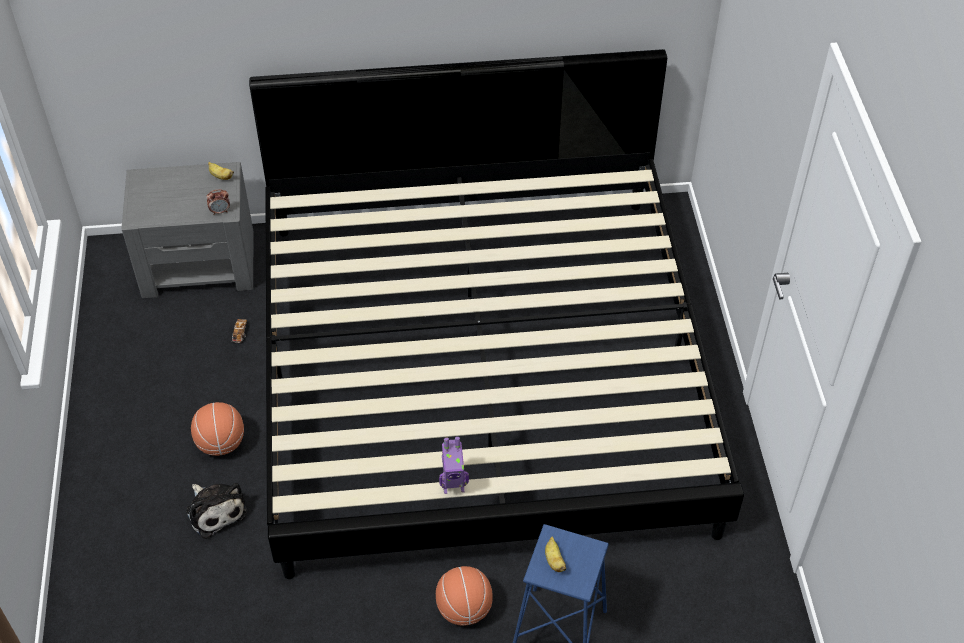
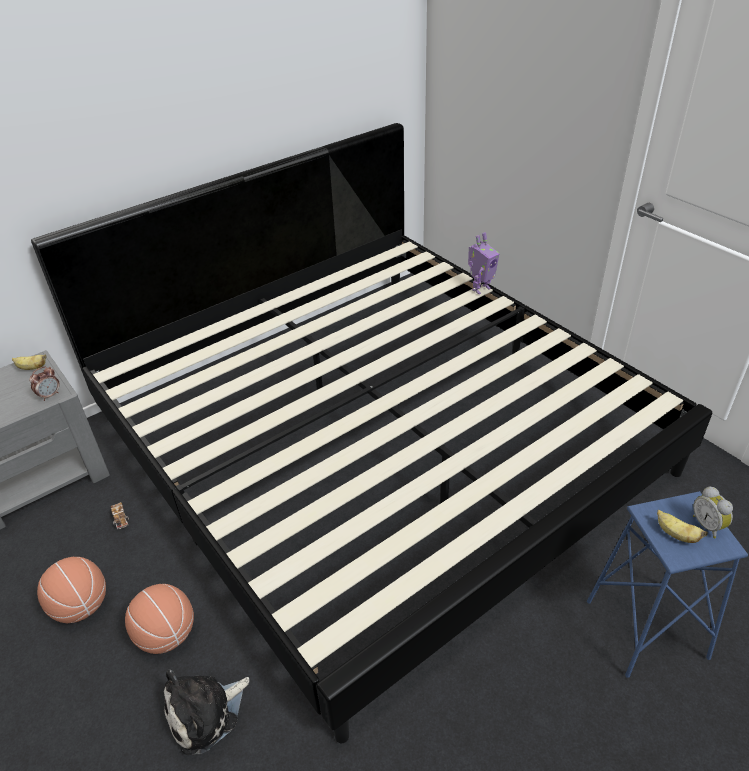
camera: 30 degrees left, 10 degrees down
plush toy [186,483,247,539] -> plush toy turned 120 degrees clockwise [164,669,250,755]
basketball [436,566,493,626] -> basketball moved to [37,557,106,623]
toy robot [439,437,469,494] -> toy robot moved to [468,232,499,294]
none -> alarm clock [693,486,733,538]

